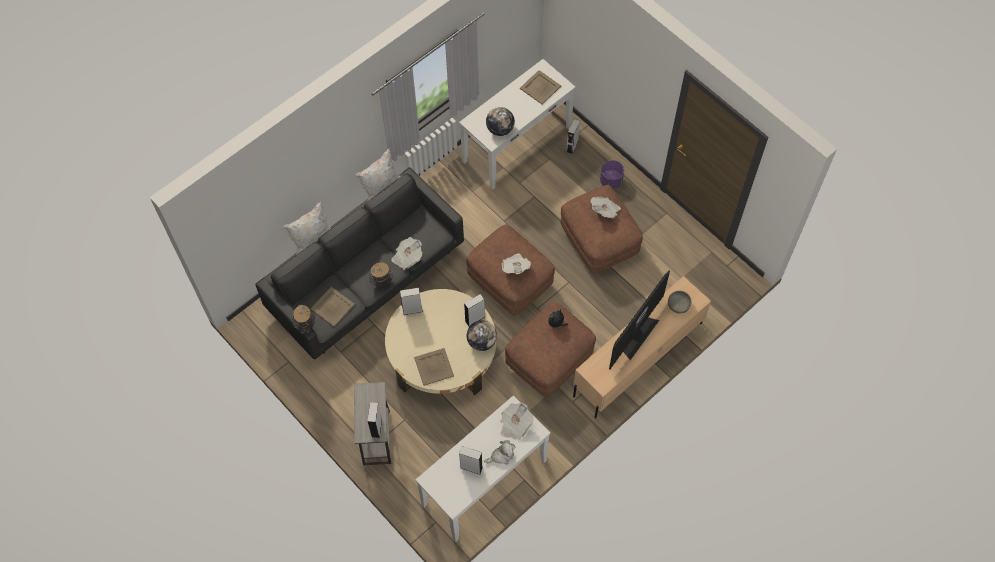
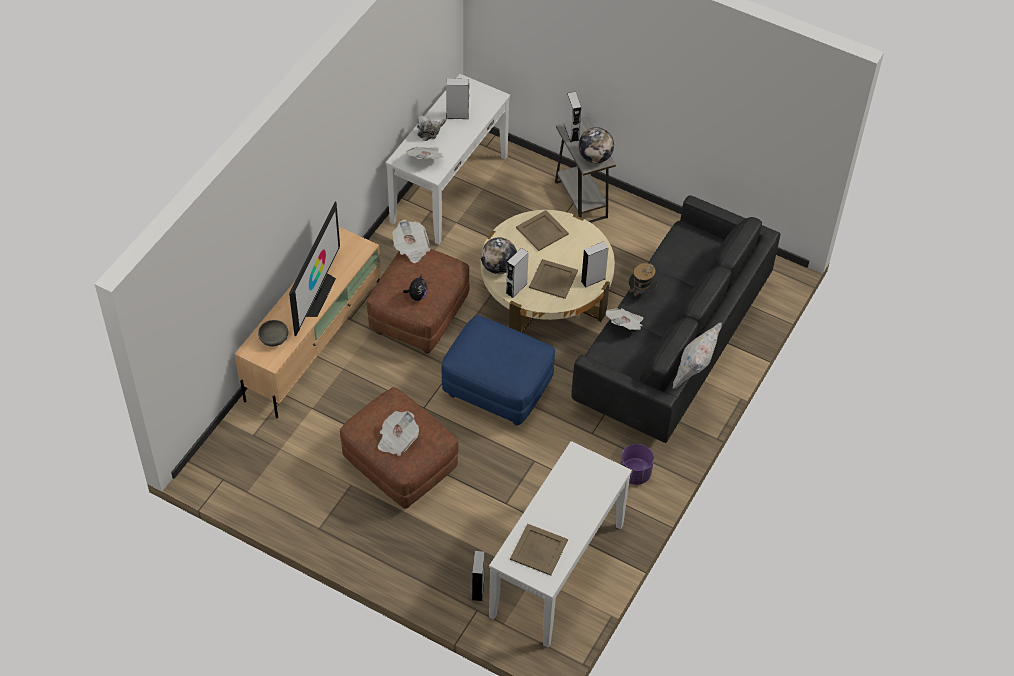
camera: 160 degrees right, 10 degrees down
white pillow [283,201,331,255] -> none
hat [292,305,315,334] -> none
beige tray [310,287,355,327] -> beige tray moved to [529,259,578,299]
brown ottoman [466,224,555,316] -> blue ottoman [442,315,555,426]
globe [486,107,515,136] -> globe moved to [578,127,614,163]
newspaper [502,253,531,274] -> newspaper moved to [392,220,430,263]
purple planter [600,160,624,189] -> purple planter moved to [620,444,654,485]

